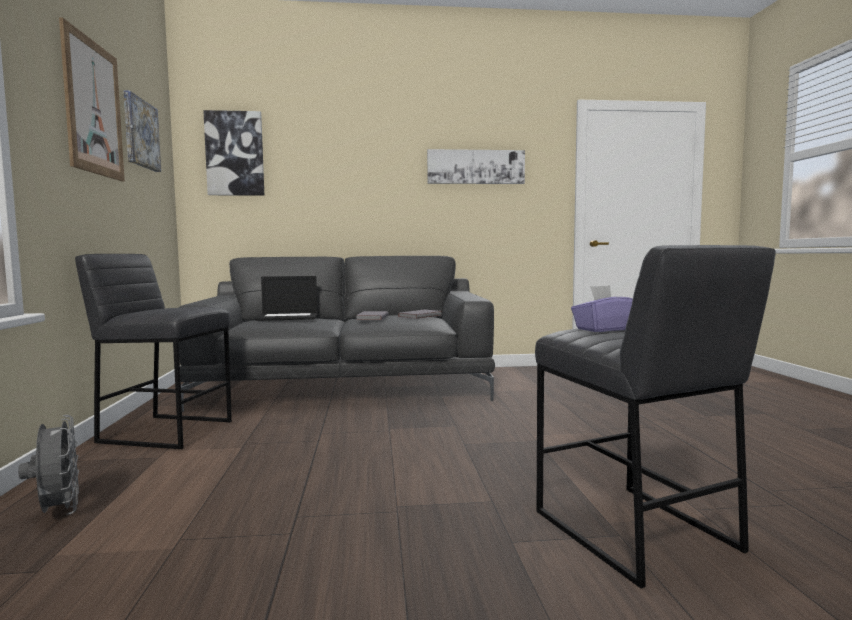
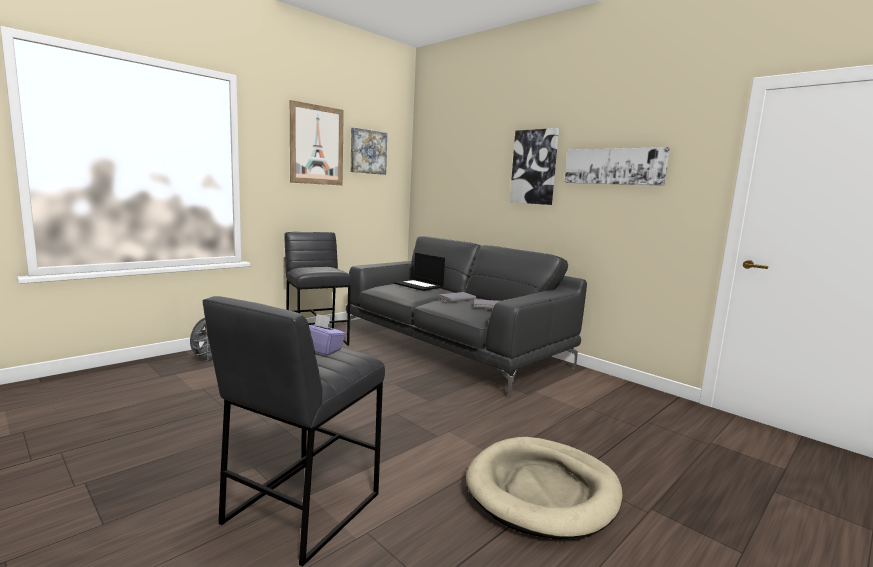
camera: 50 degrees right, 5 degrees up
picture [203,110,264,195] -> picture moved to [510,128,559,205]
none -> beige dog bed [466,437,623,539]

